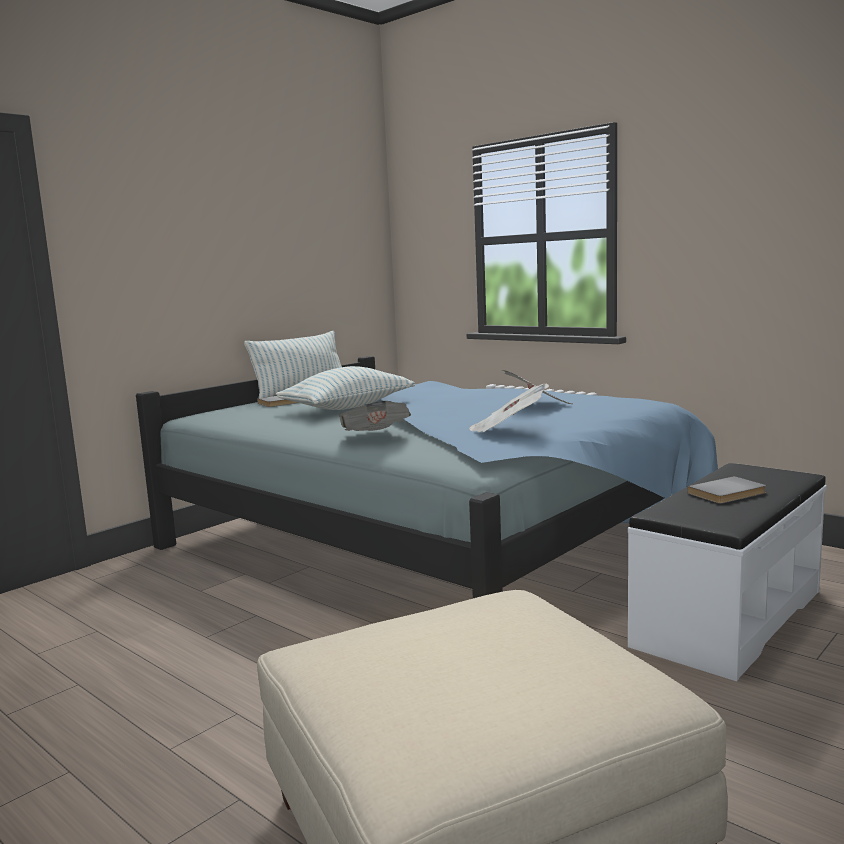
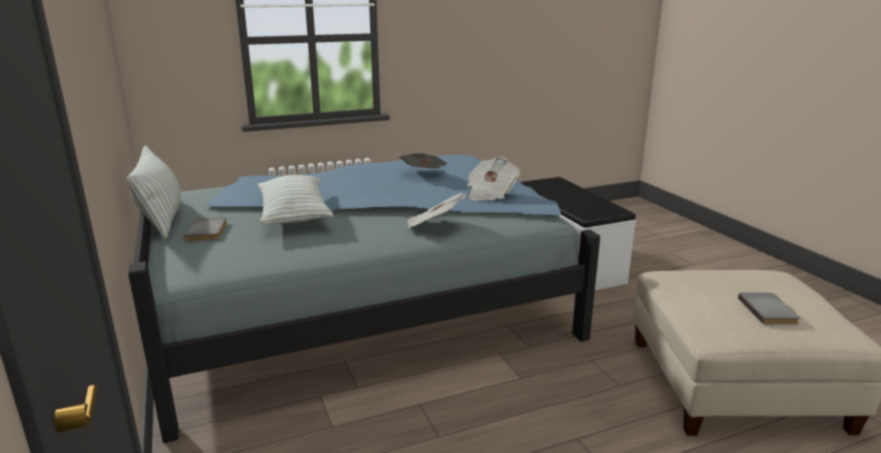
camera: 65 degrees left, 10 degrees up
grey book [687,476,766,504] -> grey book moved to [738,293,800,325]

